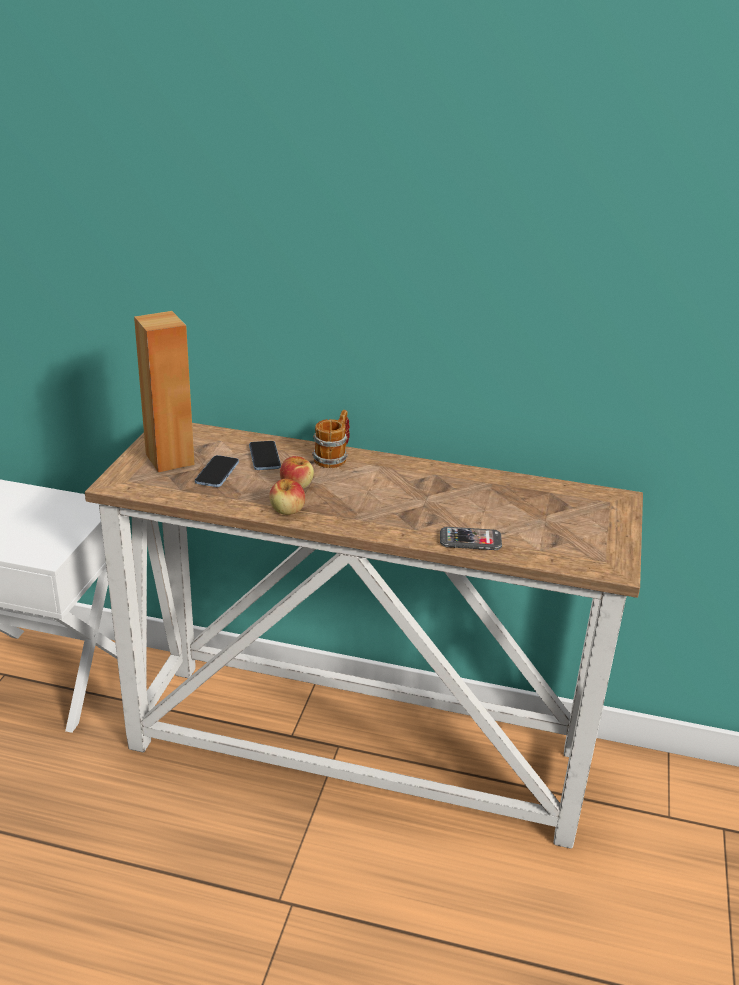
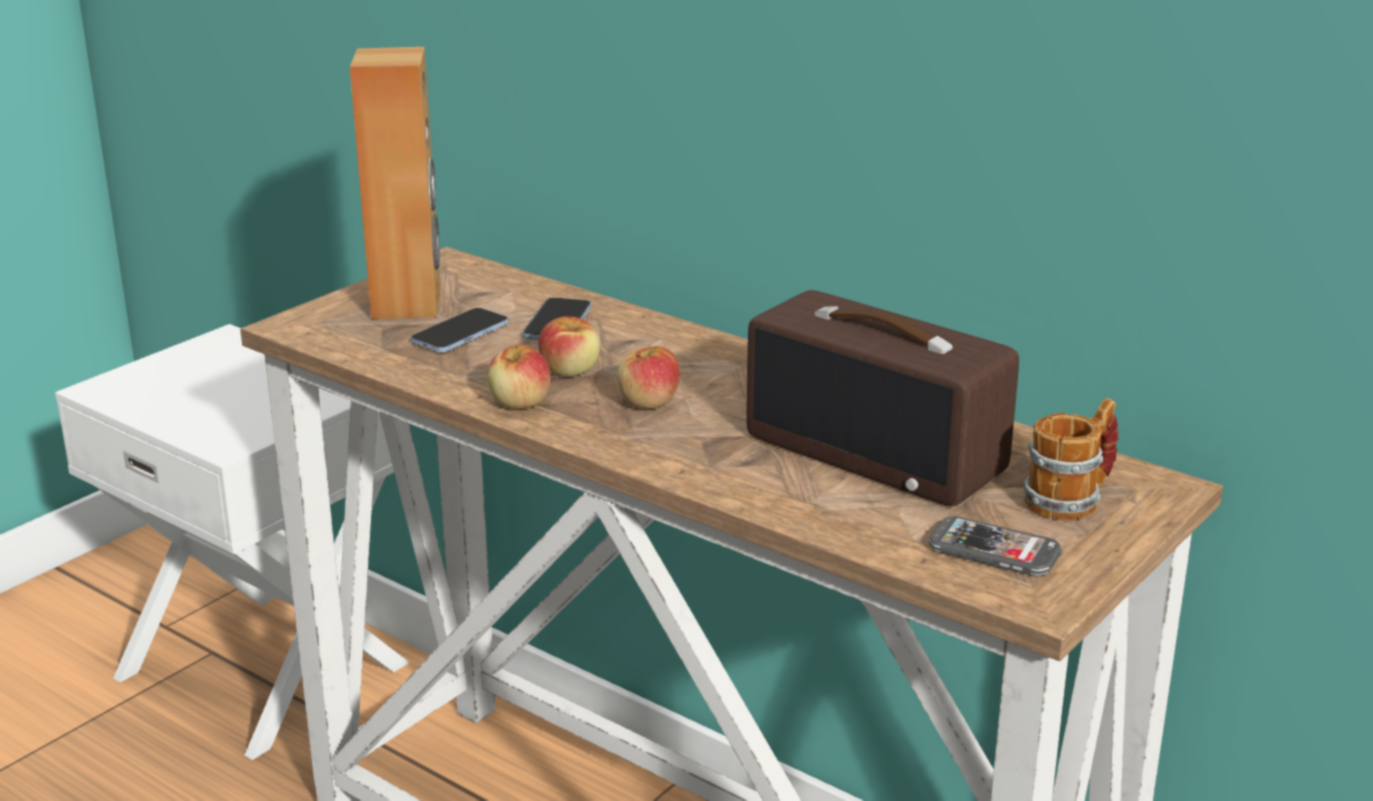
camera: 25 degrees right, 5 degrees down
mug [312,410,350,468] -> mug moved to [1023,398,1119,521]
phone [440,527,502,550] -> phone moved to [928,516,1061,576]
none -> apple [616,346,680,409]
none -> radio [747,290,1019,506]

